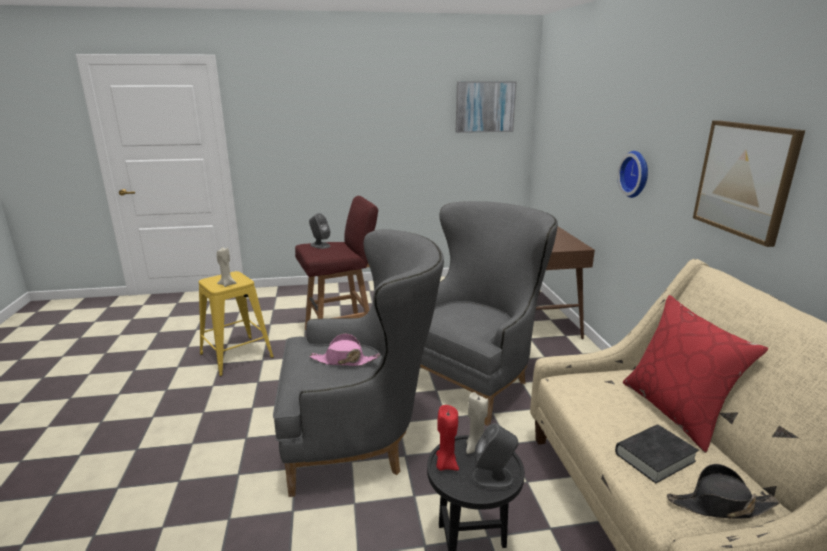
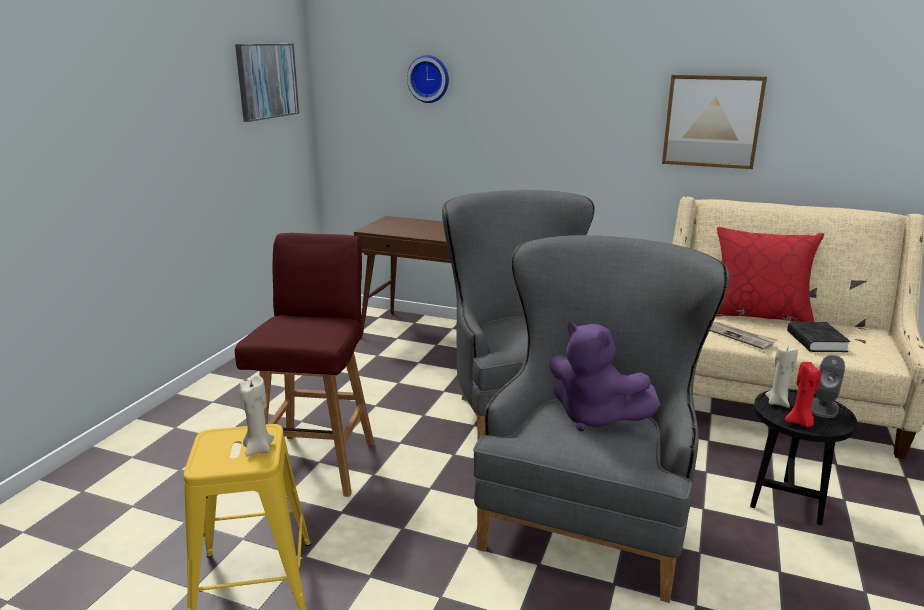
camera: 60 degrees left, 0 degrees up
grey speaker [309,213,330,249] -> none
pink hat [310,333,380,366] -> purple plush toy [549,322,661,431]
wall clock [617,151,648,198] -> wall clock moved to [407,55,449,103]
black hat [667,464,779,519] -> none
none -> newspaper [710,322,778,350]

